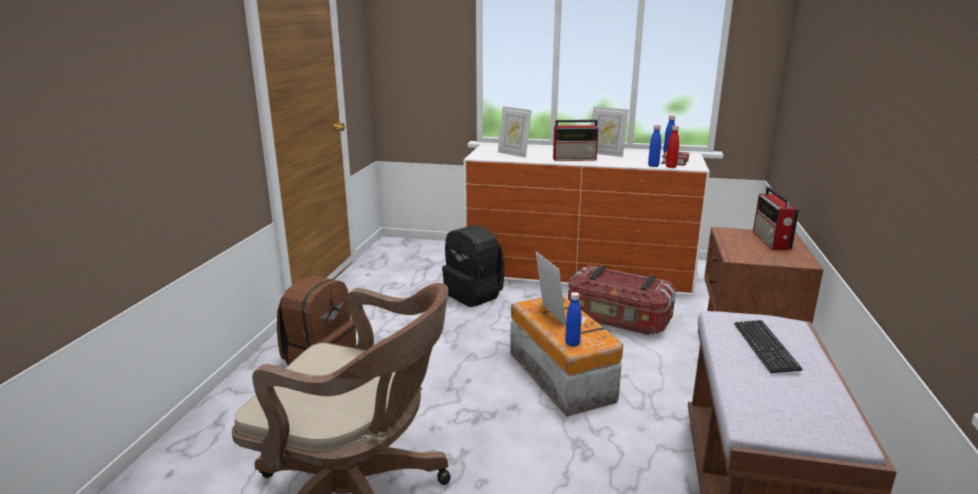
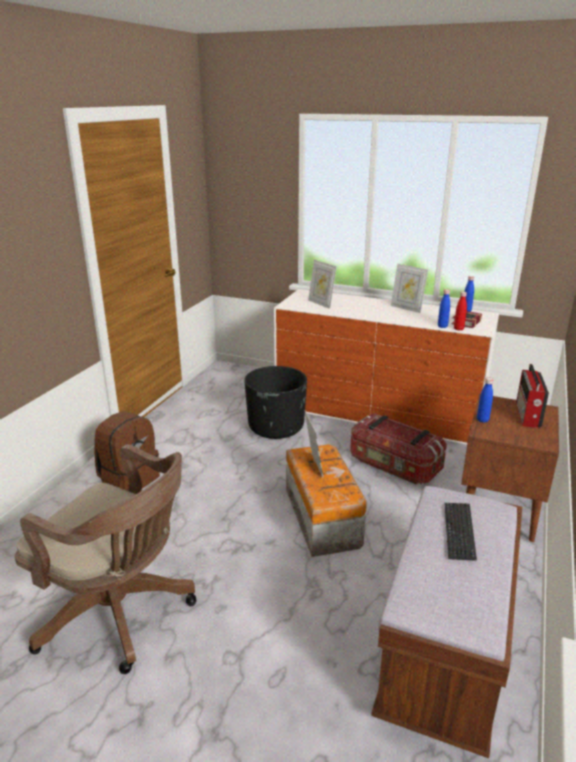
camera: 10 degrees right, 5 degrees up
black backpack [442,225,504,307] -> black planter [244,366,307,439]
radio [553,120,599,161] -> none
blue bottle [565,292,581,347] -> blue bottle moved to [477,377,493,423]

